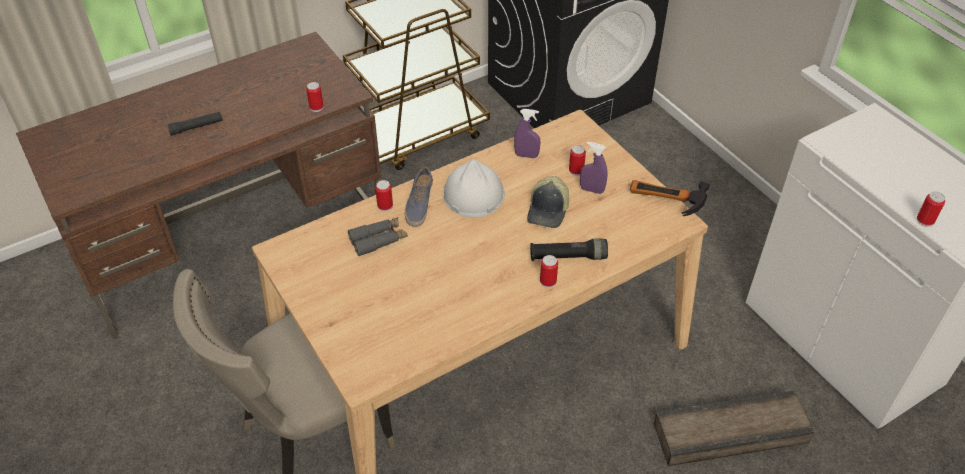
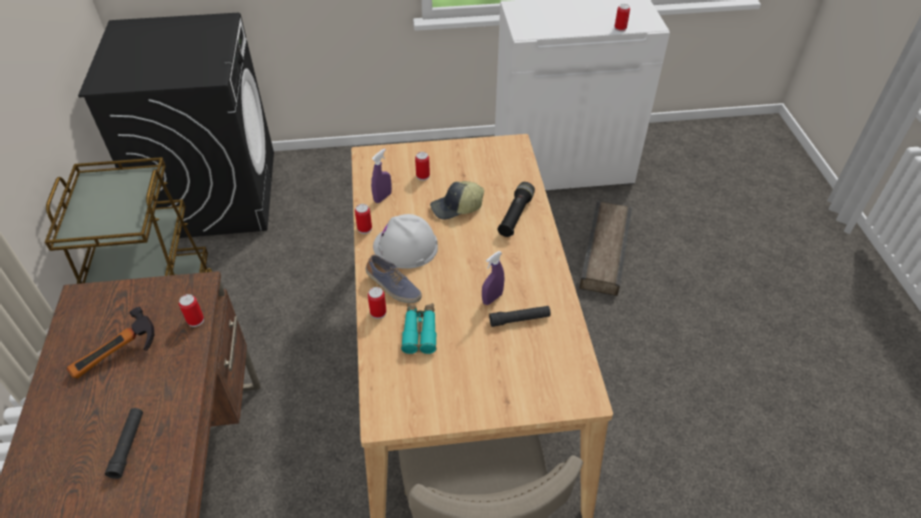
camera: 65 degrees left, 0 degrees up
grey binoculars [348,217,408,256] -> turquoise binoculars [401,303,437,354]
cap [527,176,569,228] -> cap turned 120 degrees clockwise [430,181,484,220]
can [540,255,558,288] -> can moved to [355,204,372,234]
purple spray bottle [580,142,608,194] -> purple spray bottle moved to [482,251,504,305]
hammer [630,180,710,216] -> hammer moved to [67,307,154,378]
none -> black flashlight [489,306,551,327]

